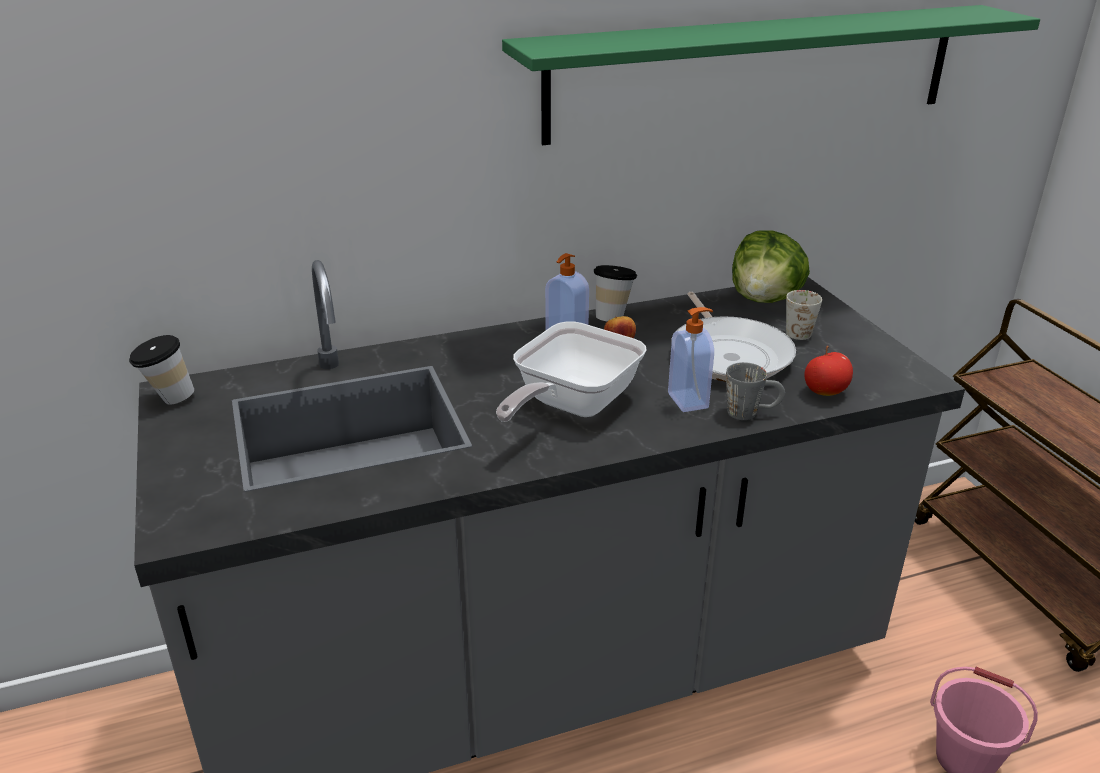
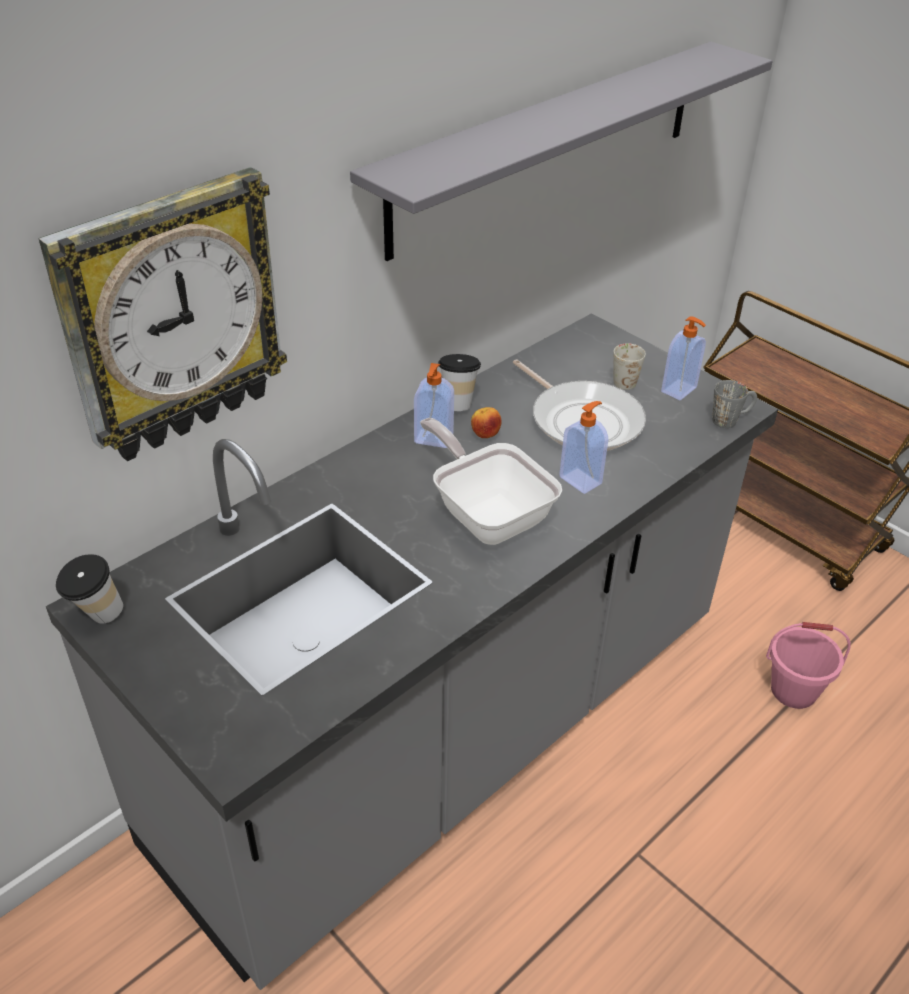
camera: 25 degrees left, 10 degrees up
frying pan [496,321,646,422] -> frying pan turned 135 degrees clockwise [420,418,562,545]
green shelf [502,5,1040,145] -> grey shelf [350,42,773,261]
grey mug [726,362,785,420] -> grey mug moved to [712,380,757,428]
lettuce [732,230,810,303] -> none
apple [804,346,853,396] -> none
none -> wall clock [38,167,287,461]
none -> soap dispenser [661,317,706,400]

